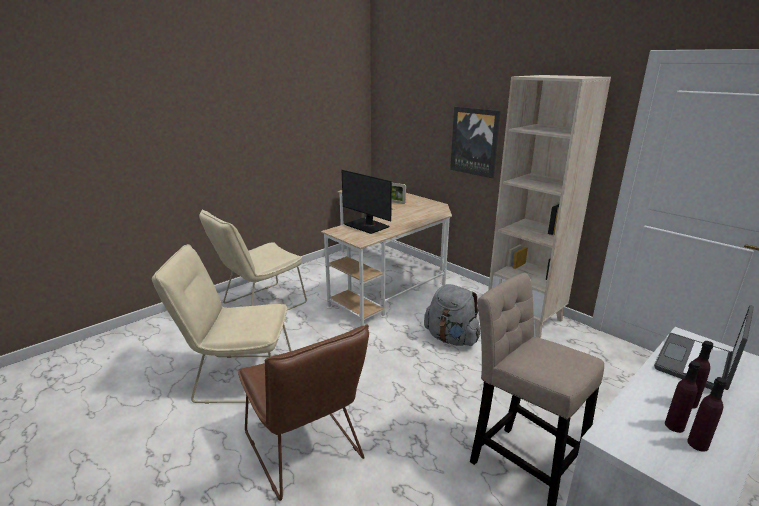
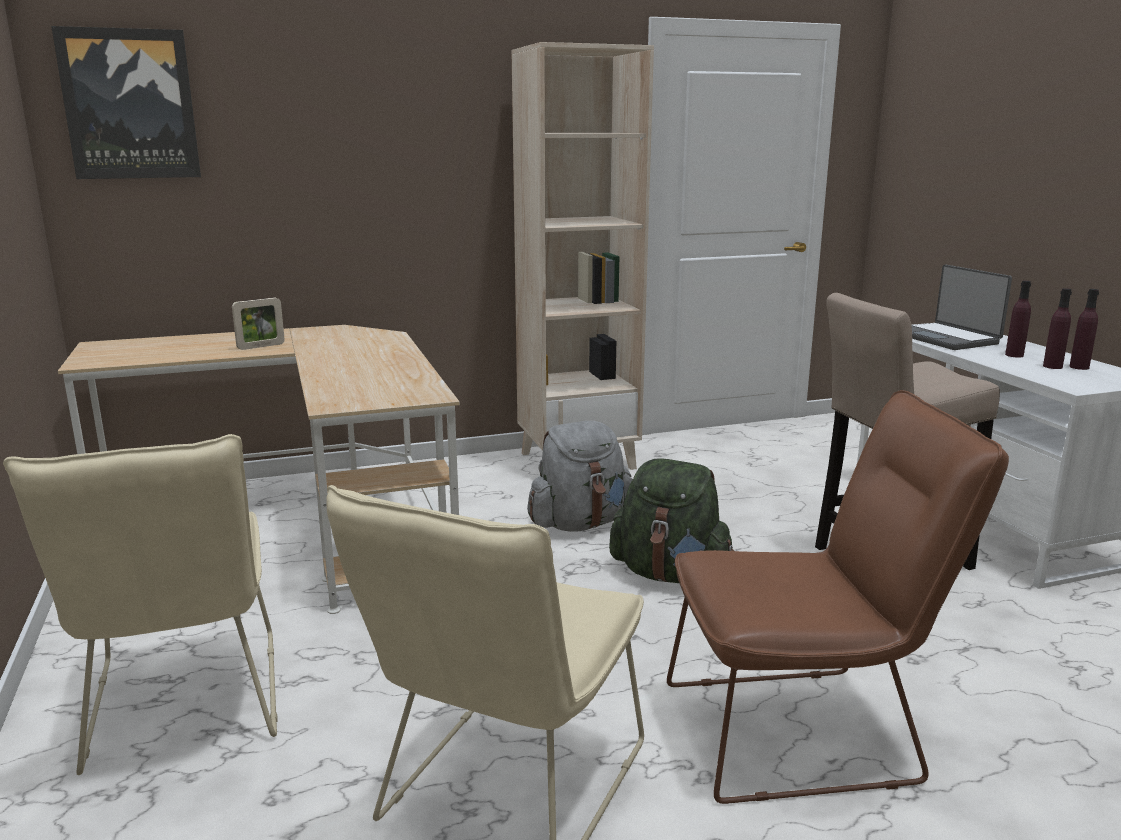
camera: 65 degrees left, 5 degrees down
monitor [342,170,392,234] -> none
picture [450,107,501,178] -> picture moved to [51,26,201,179]
none -> green backpack [609,458,734,583]

